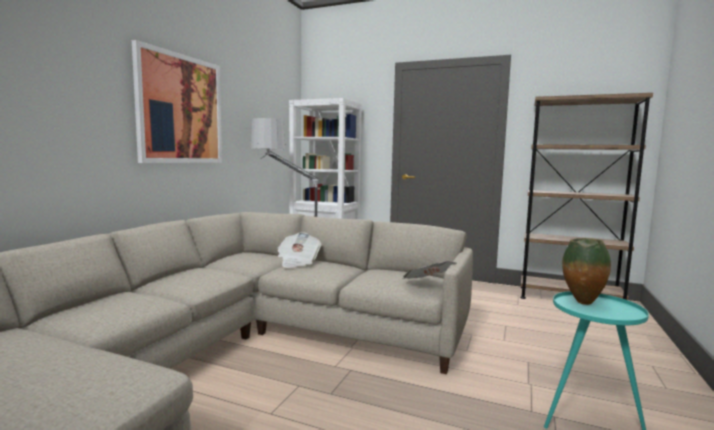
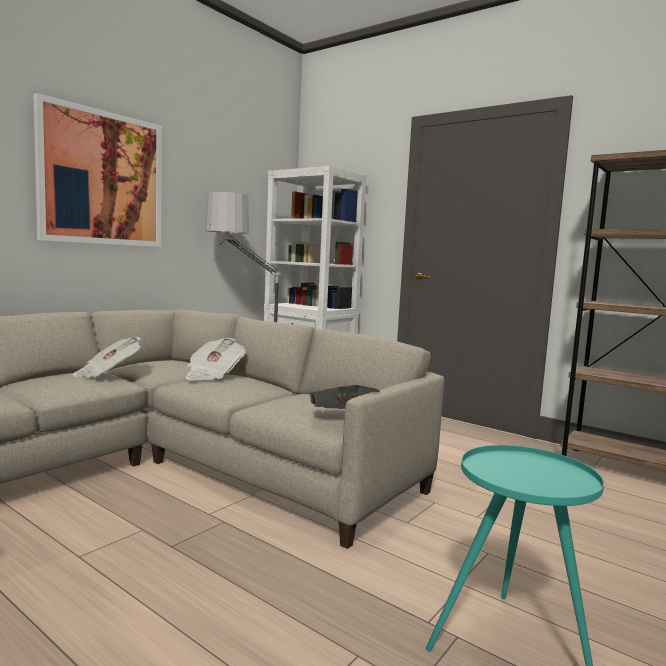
camera: 15 degrees right, 0 degrees up
vase [562,238,611,305] -> none
none -> newspaper [72,337,141,378]

